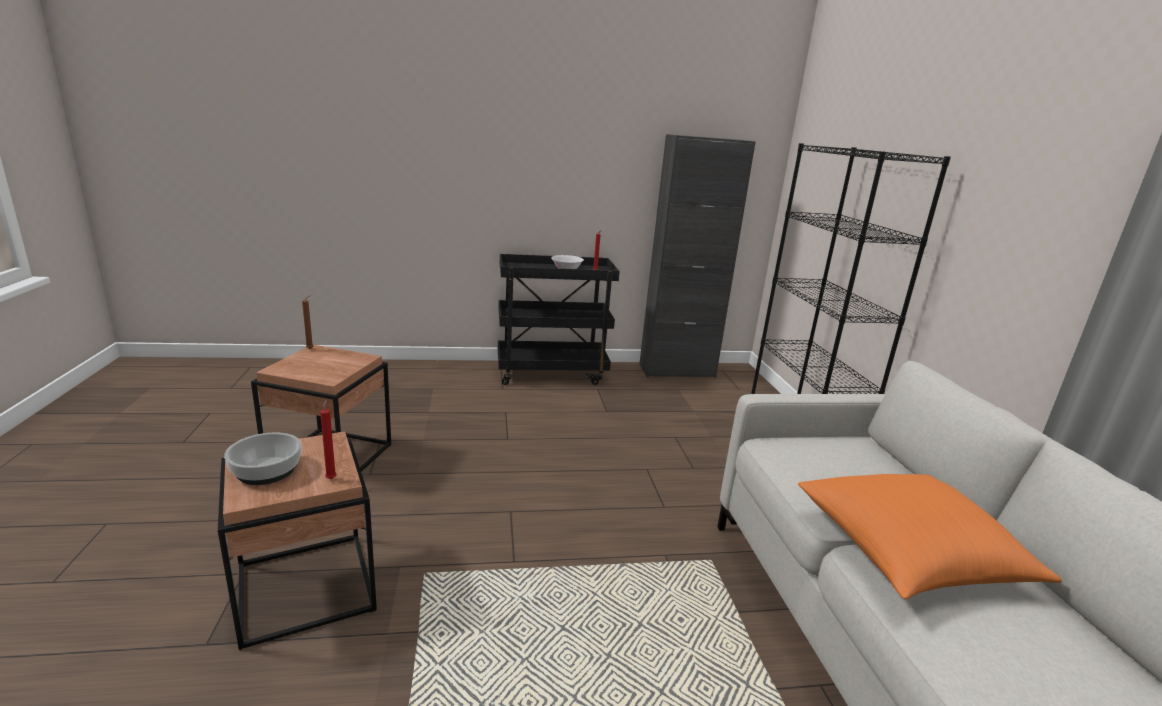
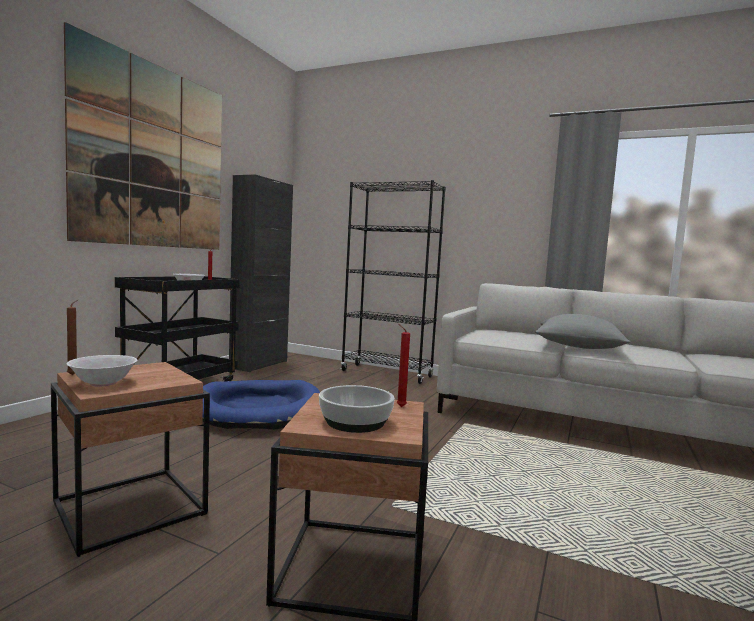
camera: 55 degrees left, 15 degrees down
orange pillow [798,474,1062,599] -> grey pillow [535,314,631,349]
none -> picture [64,22,222,250]
none -> white bowl [67,355,138,387]
none -> blue dog bed [203,380,320,430]

